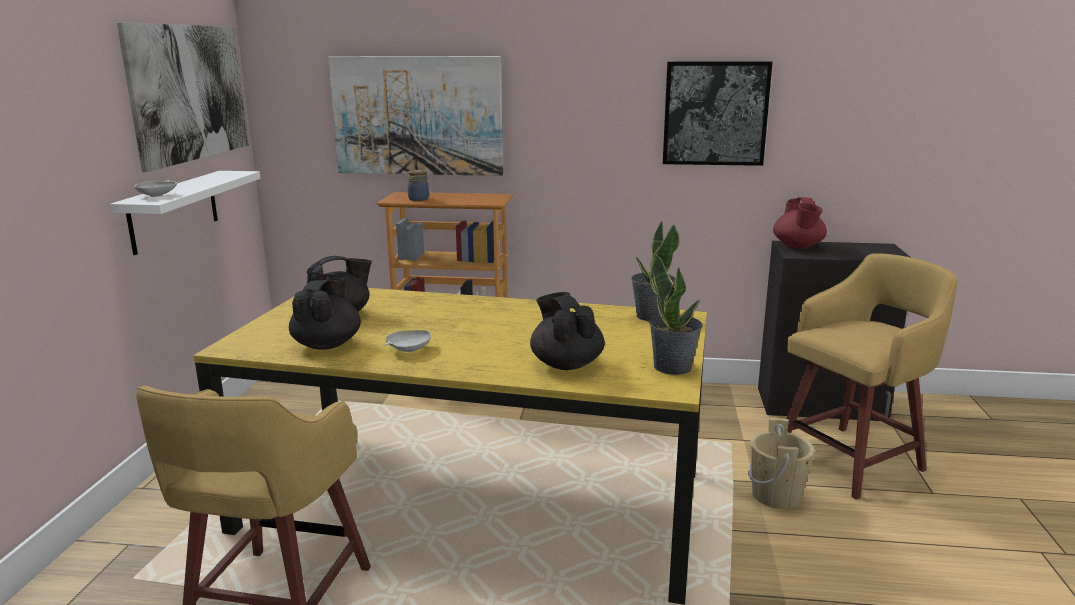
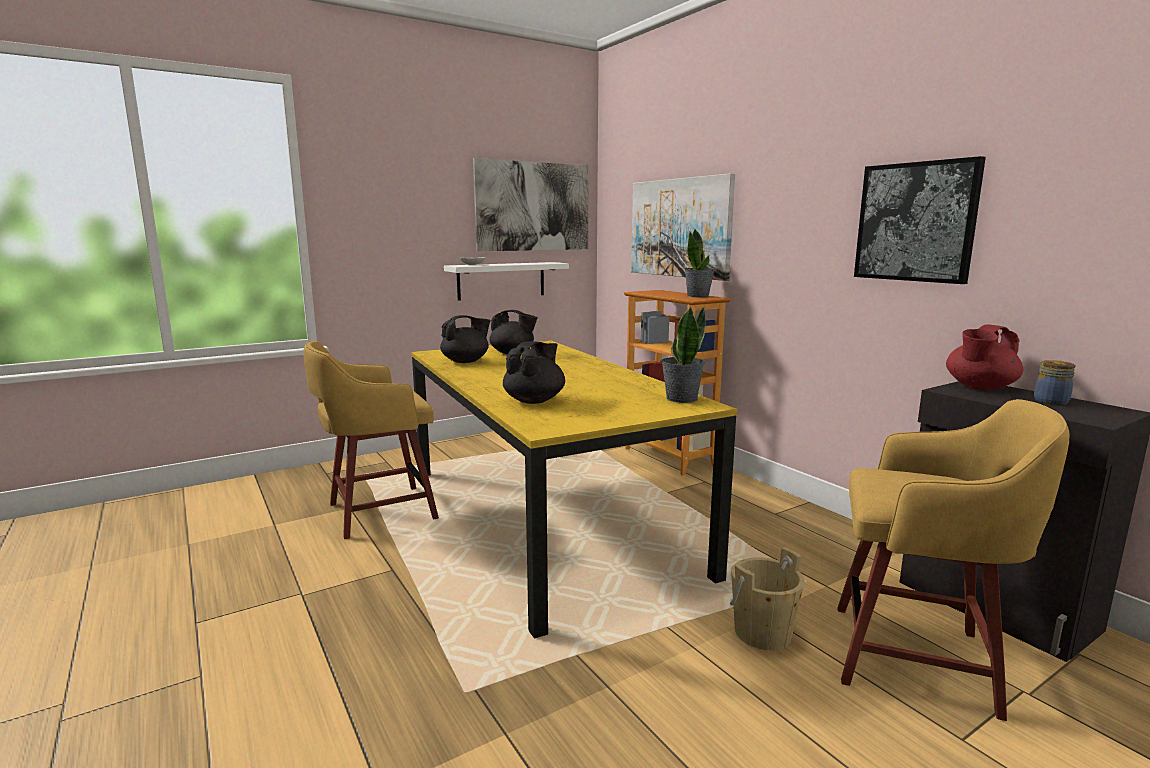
camera: 50 degrees right, 5 degrees down
white bowl [383,330,431,352] -> none
jar [407,170,429,201] -> jar moved to [1034,360,1076,405]
potted plant [649,254,703,375] -> potted plant moved to [684,229,715,297]

